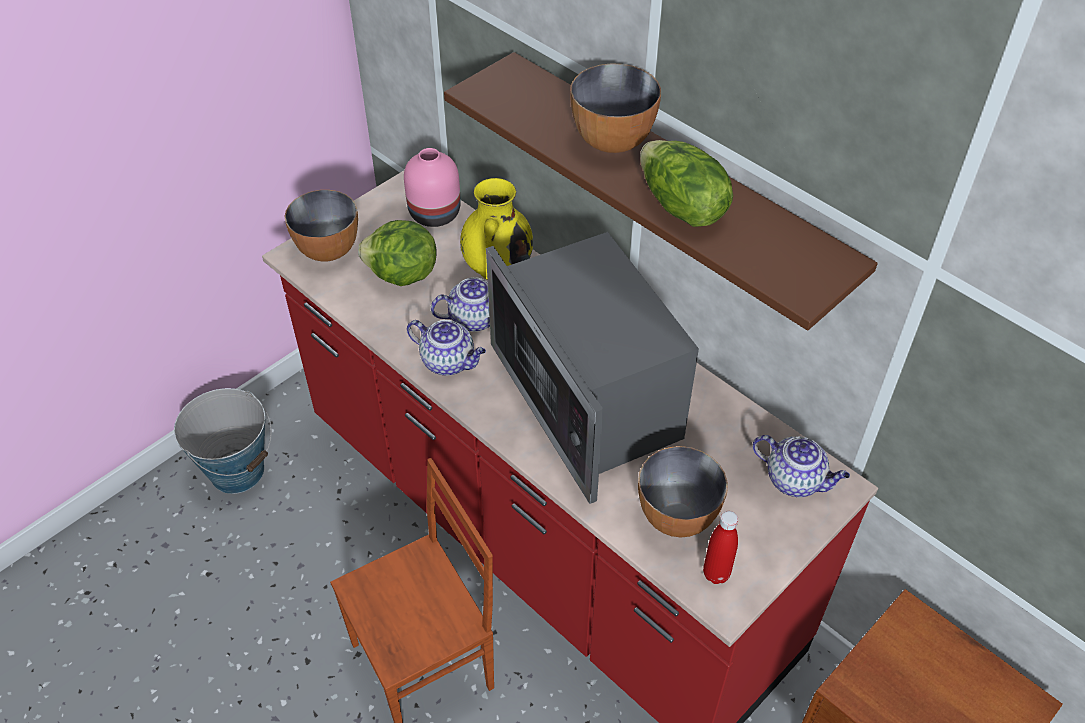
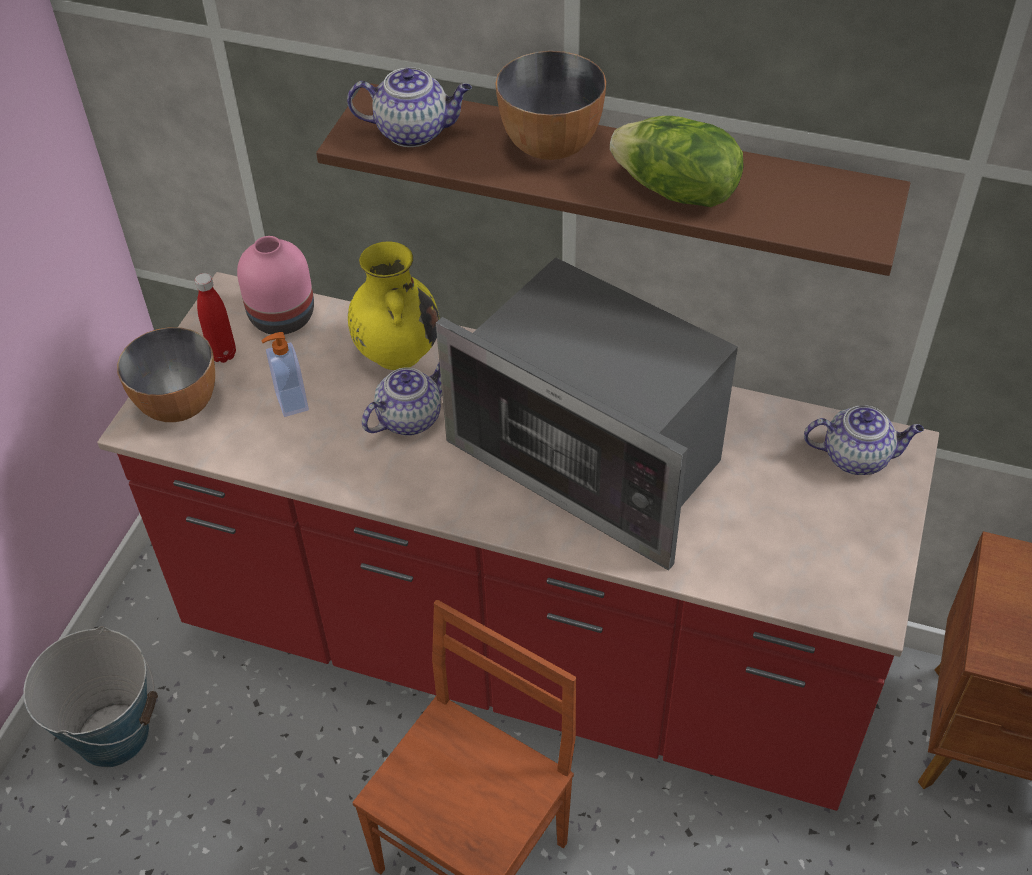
camera: 25 degrees left, 0 degrees up
lettuce [358,220,437,286] -> soap dispenser [261,332,309,417]
teapot [407,320,486,375] -> teapot moved to [347,67,472,147]
bowl [638,446,728,537] -> none
red bottle [703,511,738,584] -> red bottle moved to [195,273,236,363]

